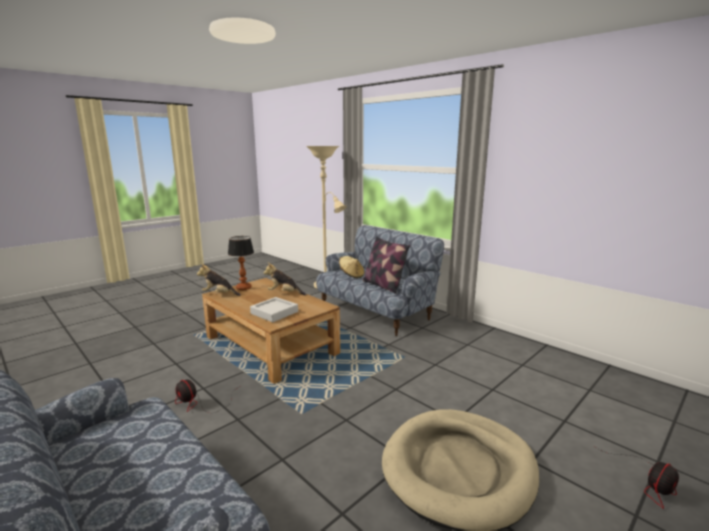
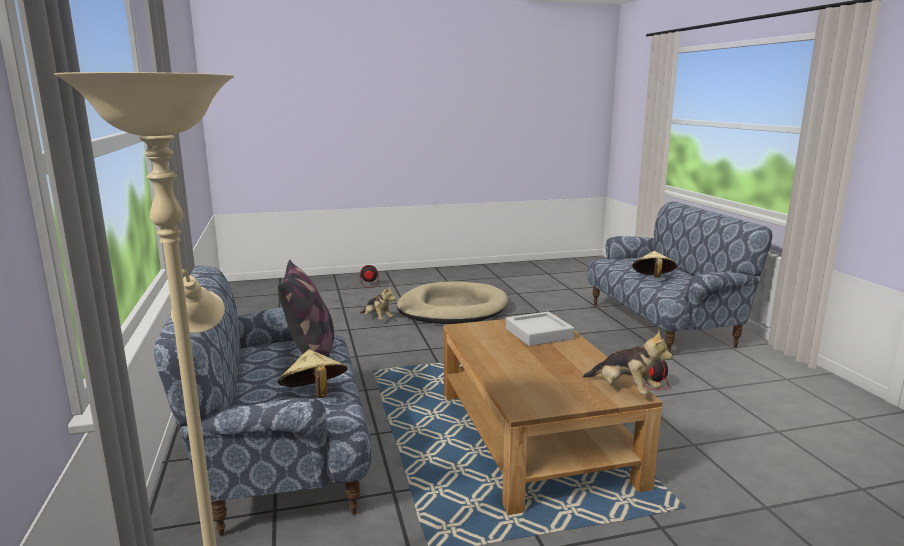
camera: 150 degrees left, 0 degrees up
table lamp [228,236,254,290] -> none
plush toy [263,263,306,295] -> plush toy moved to [360,285,396,320]
none -> beige hat [632,251,677,278]

